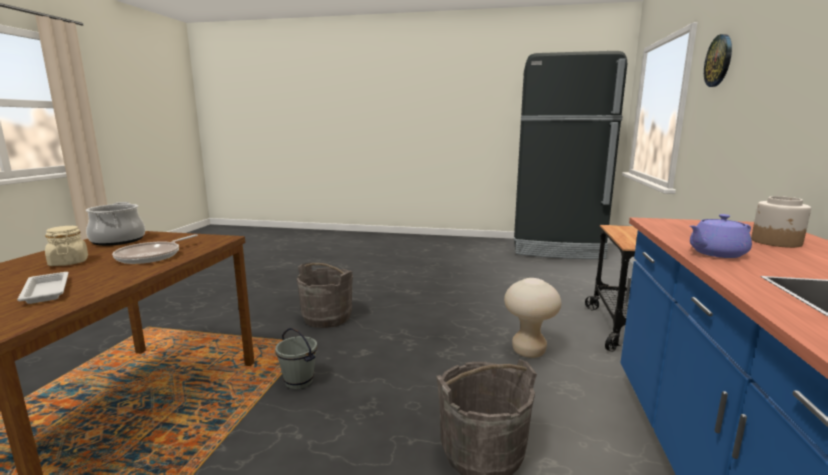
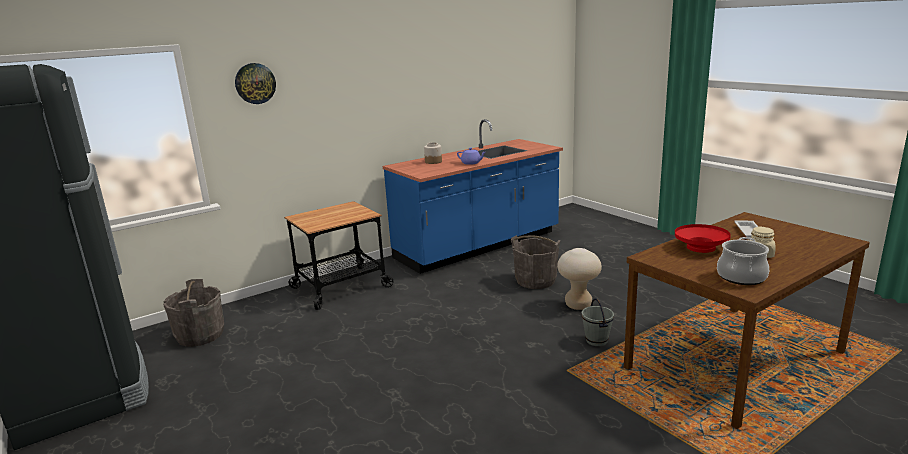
camera: 135 degrees left, 5 degrees up
frying pan [112,234,198,264] -> red bowl [675,224,731,253]
grey bucket [296,262,353,328] -> grey bucket moved to [163,279,224,347]
beige stool [504,278,561,358] -> beige stool moved to [557,248,602,310]

